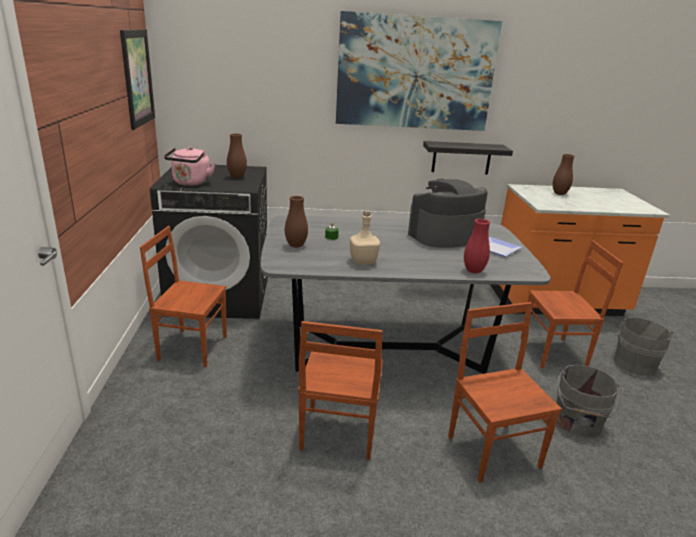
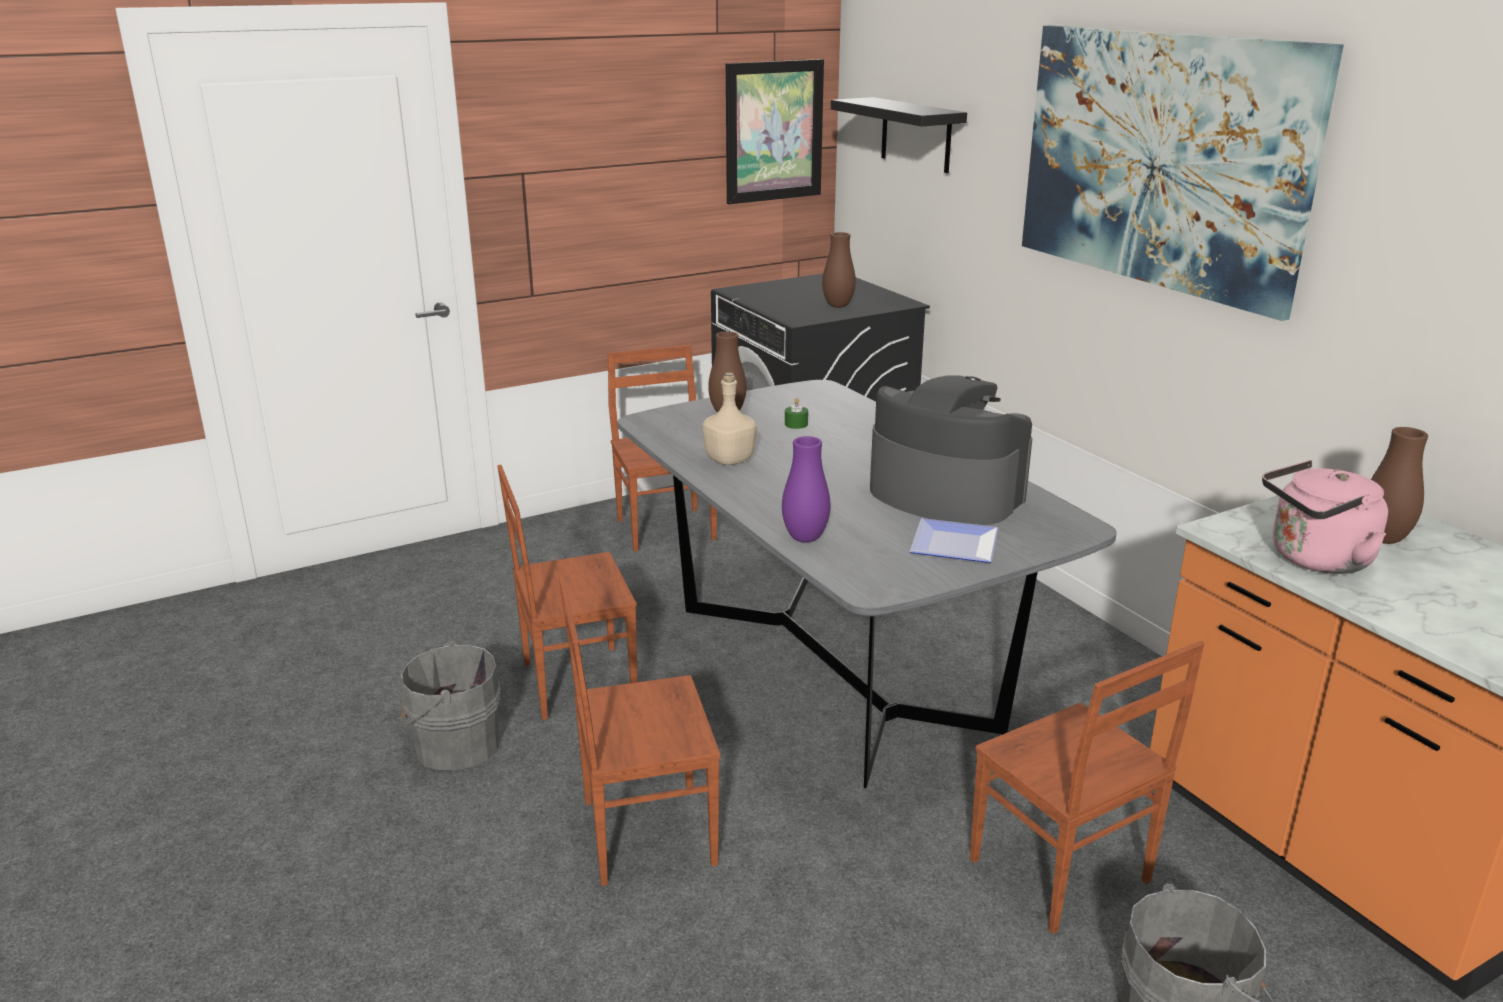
camera: 65 degrees right, 0 degrees up
pink kettle [164,147,215,186] -> pink kettle moved to [1262,460,1388,574]
black shelf [423,141,513,175] -> black shelf moved to [831,97,967,173]
brown chair [448,302,562,483] -> brown chair turned 150 degrees counterclockwise [558,574,721,886]
red vase [464,219,490,274] -> purple vase [782,436,830,543]
grey bucket [556,365,622,437] -> grey bucket moved to [400,640,501,770]

